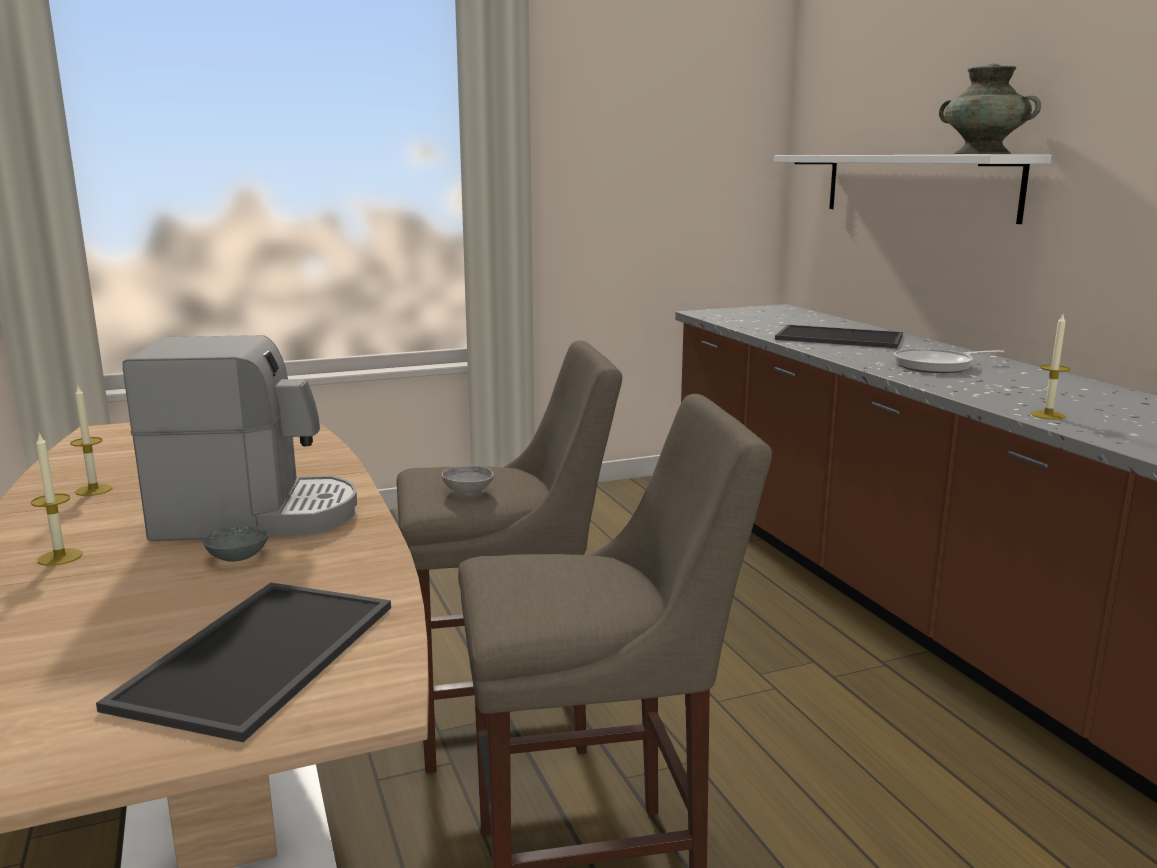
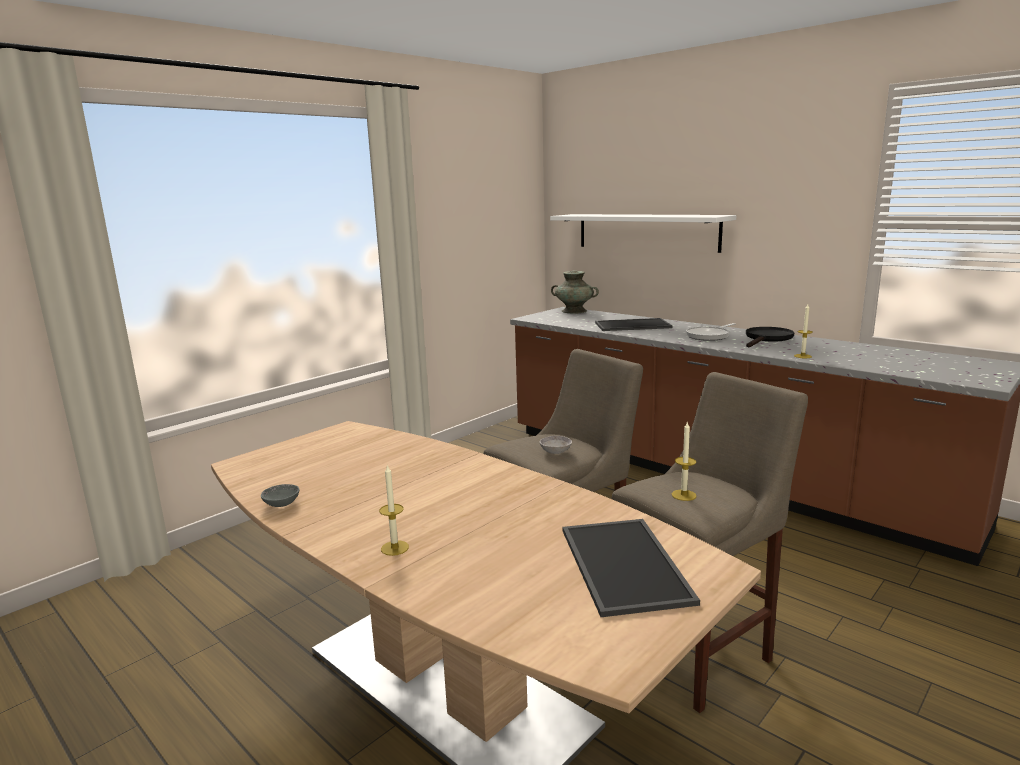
camera: 25 degrees left, 0 degrees up
candle [70,386,112,496] -> candle moved to [672,421,697,501]
coffee machine [123,335,357,541] -> none
grey bowl [203,525,269,561] -> grey bowl moved to [261,484,299,507]
turquoise vase [939,64,1041,154] -> turquoise vase moved to [551,270,599,314]
none -> black frying pan [746,327,794,347]

